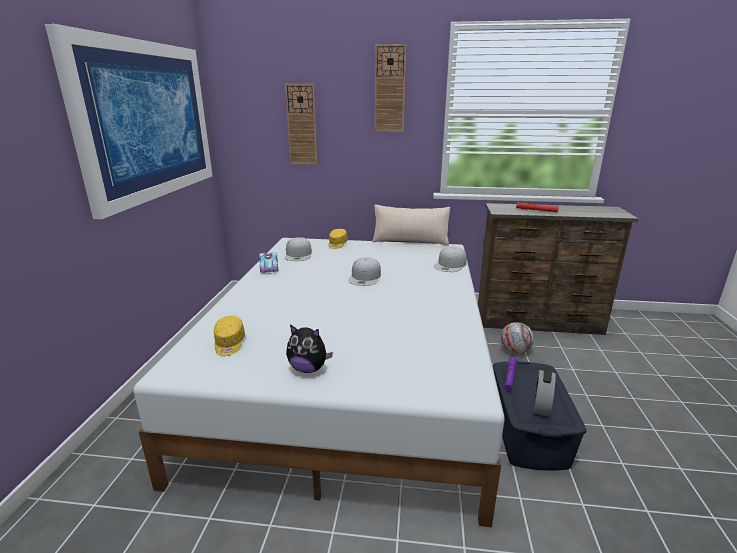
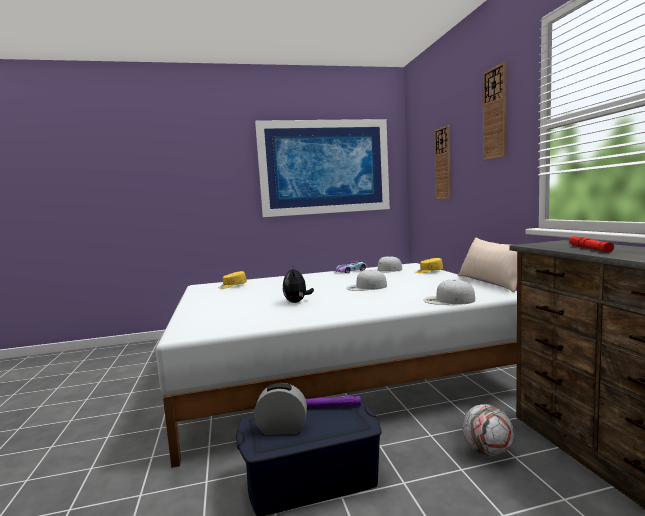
camera: 70 degrees right, 15 degrees down
plush toy [286,325,333,373] -> plush toy moved to [283,266,314,303]

